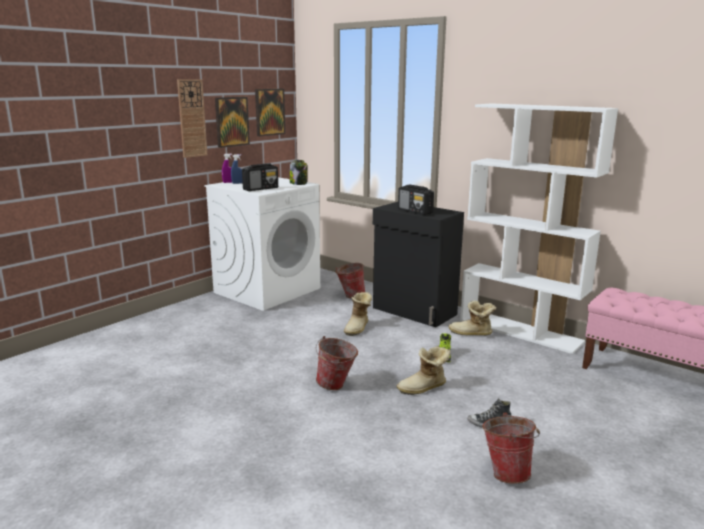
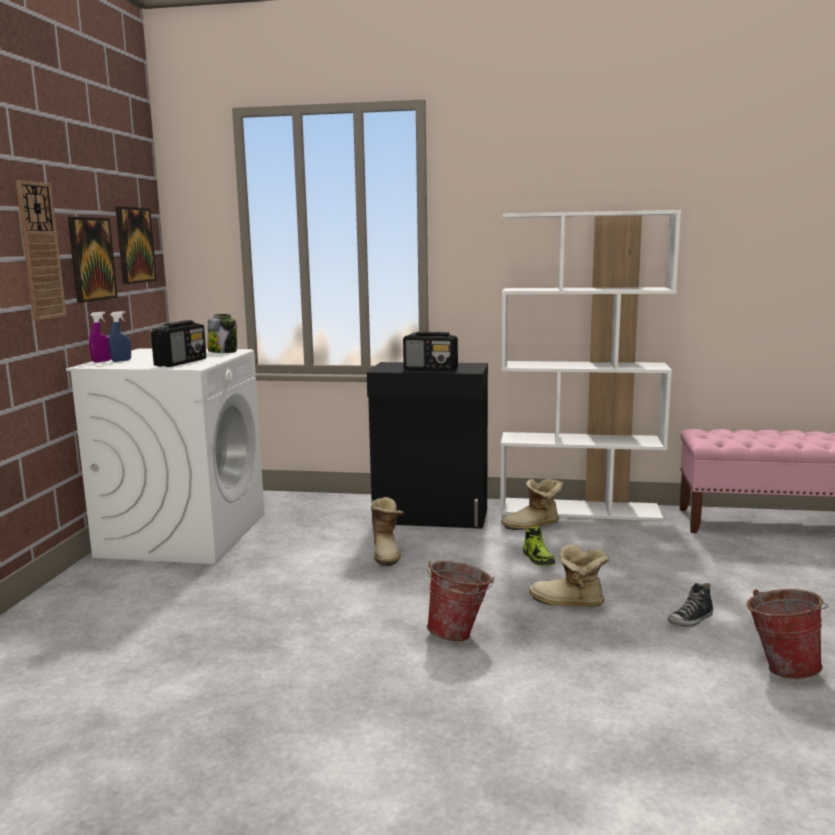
camera: 30 degrees left, 5 degrees down
bucket [336,263,365,298] -> none
boot [396,346,450,395] -> boot turned 75 degrees clockwise [529,544,609,607]

